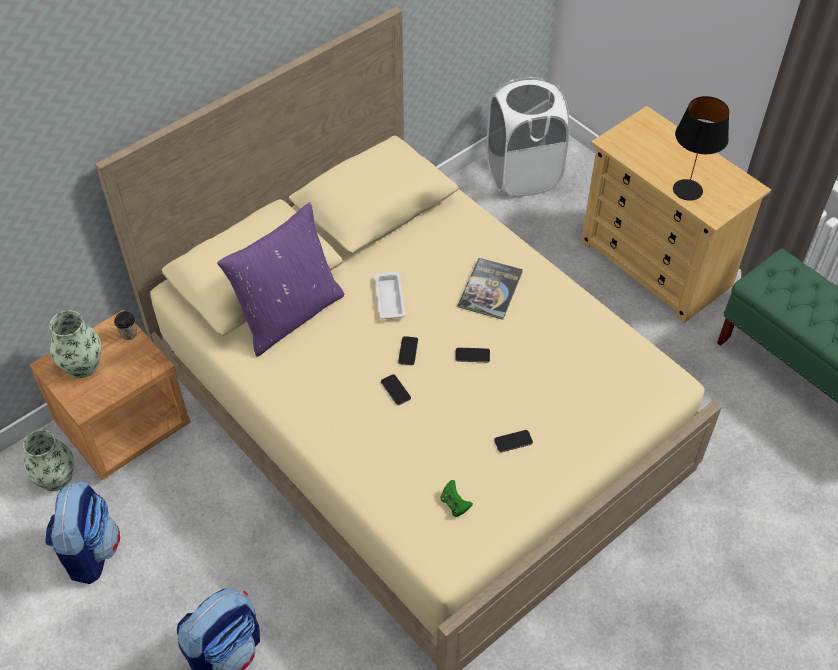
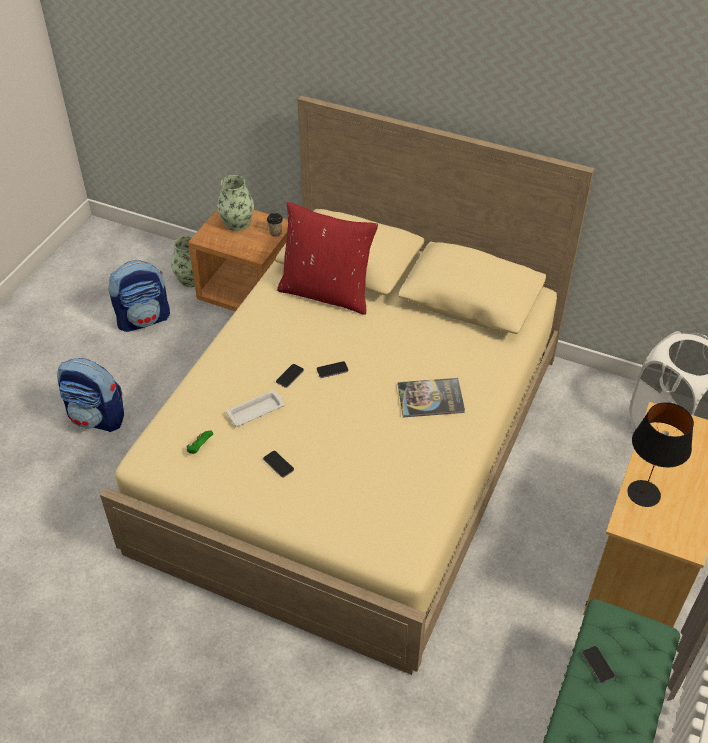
camera: 65 degrees right, 5 degrees down
purple pillow [217,202,344,357] -> red pillow [277,202,378,315]
white tray [375,272,405,319] -> white tray moved to [226,390,285,427]
phone [455,348,490,362] -> phone moved to [582,646,615,683]

